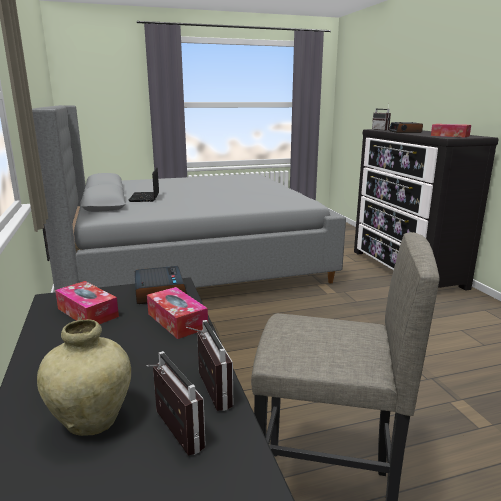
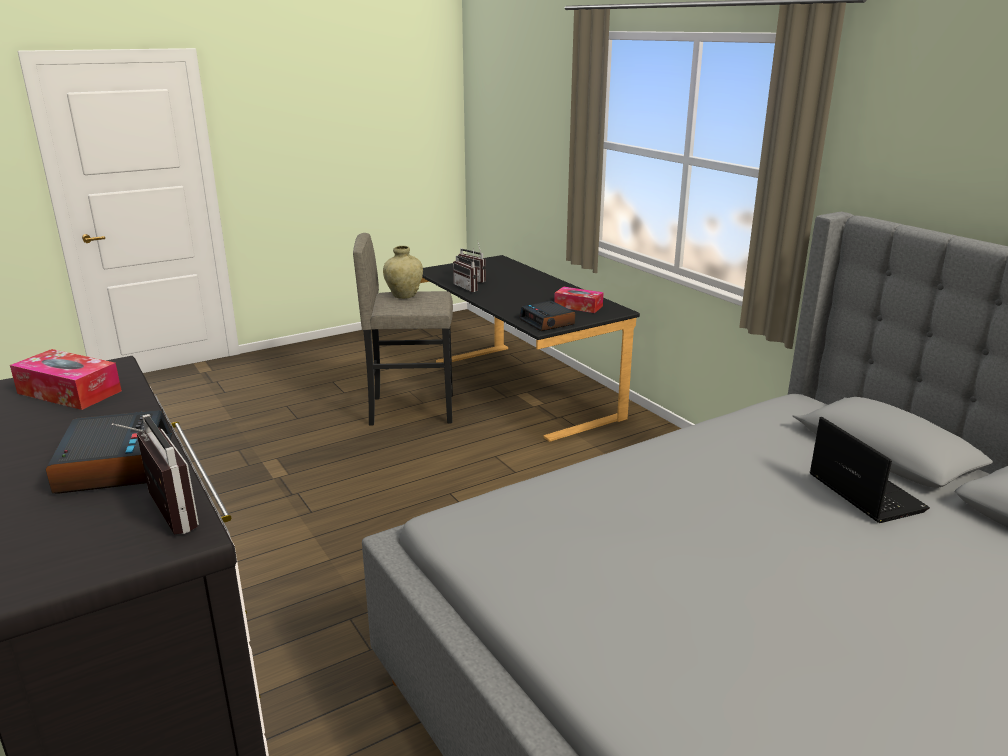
camera: 165 degrees right, 5 degrees up
beige vase [37,319,131,436] -> beige vase moved to [383,246,423,299]
tissue box [147,287,208,339] -> none

